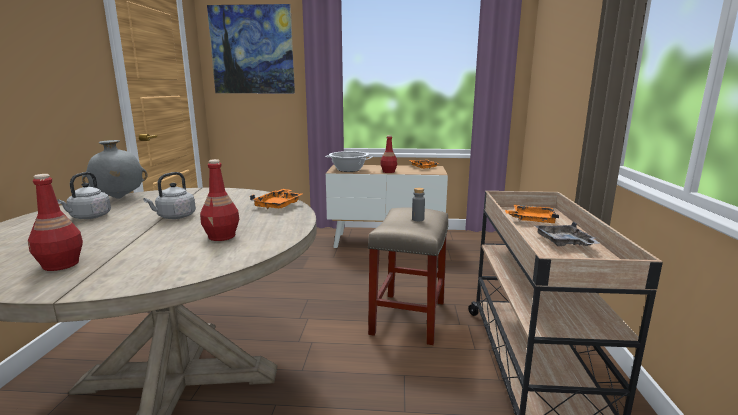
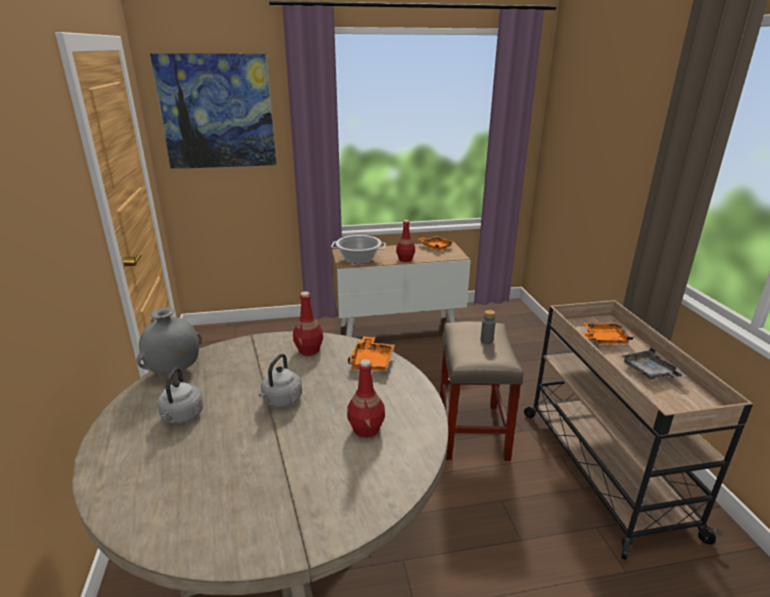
camera: 15 degrees left, 10 degrees up
red bottle [28,174,83,271] -> red bottle moved to [293,291,323,356]

